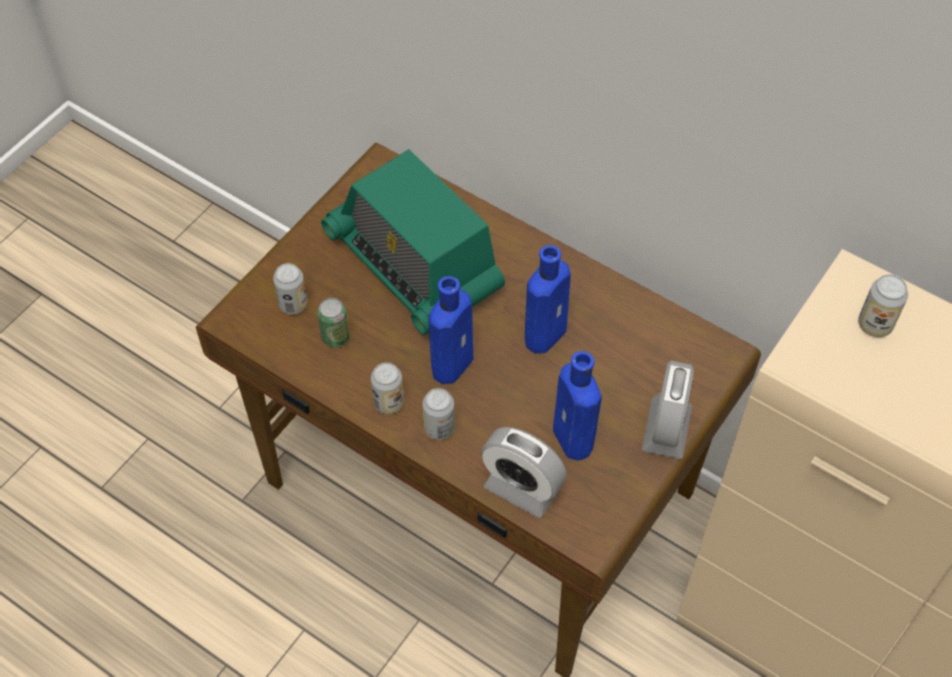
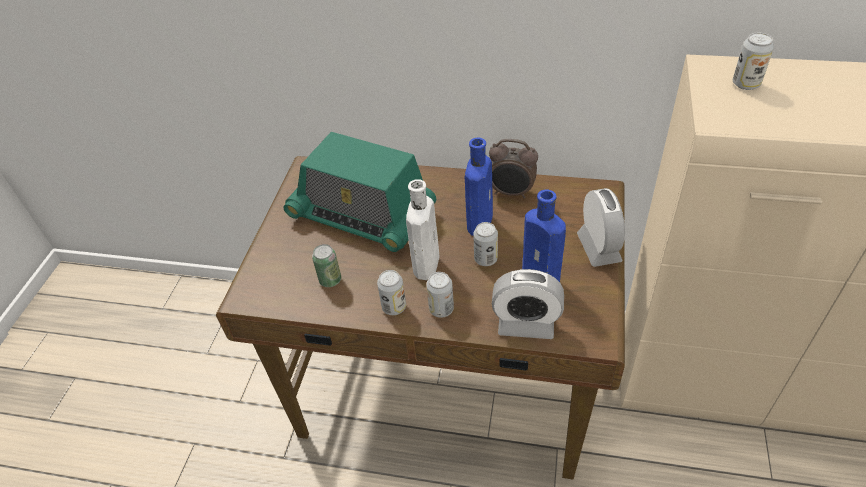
camera: 20 degrees left, 10 degrees down
can [273,263,307,315] -> can moved to [473,222,498,266]
blue bottle [428,276,473,384] -> white bottle [406,179,439,280]
none -> alarm clock [489,139,538,199]

